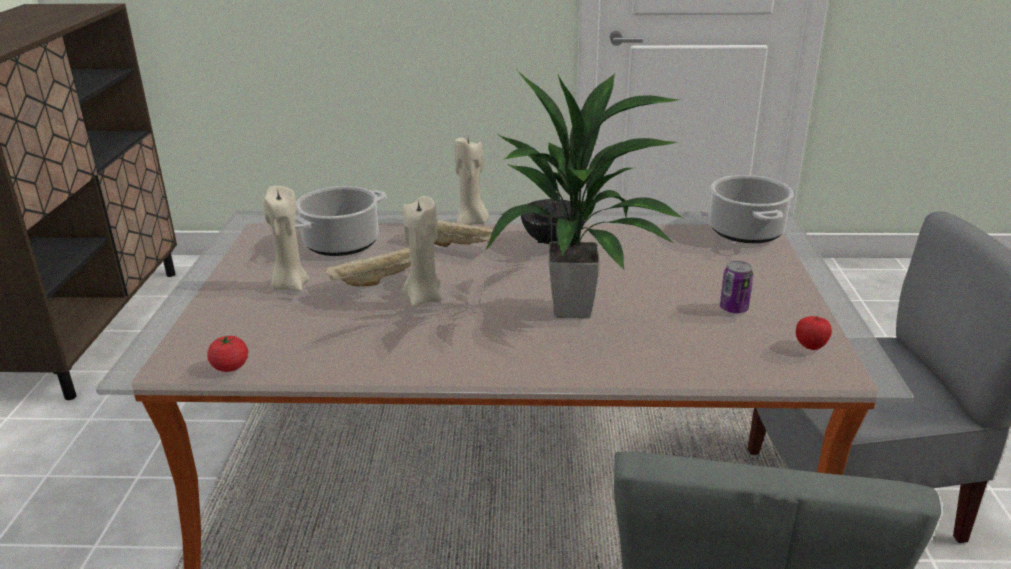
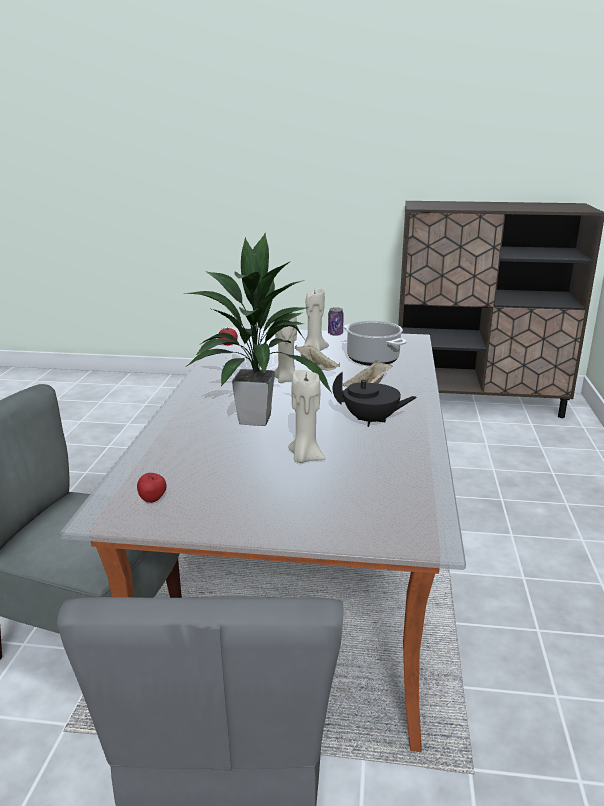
camera: 95 degrees right, 5 degrees down
beige candle [454,138,489,225] -> beige candle moved to [288,370,325,463]
cooking pot [709,175,793,243] -> none
can [720,261,754,314] -> can moved to [328,307,344,336]

